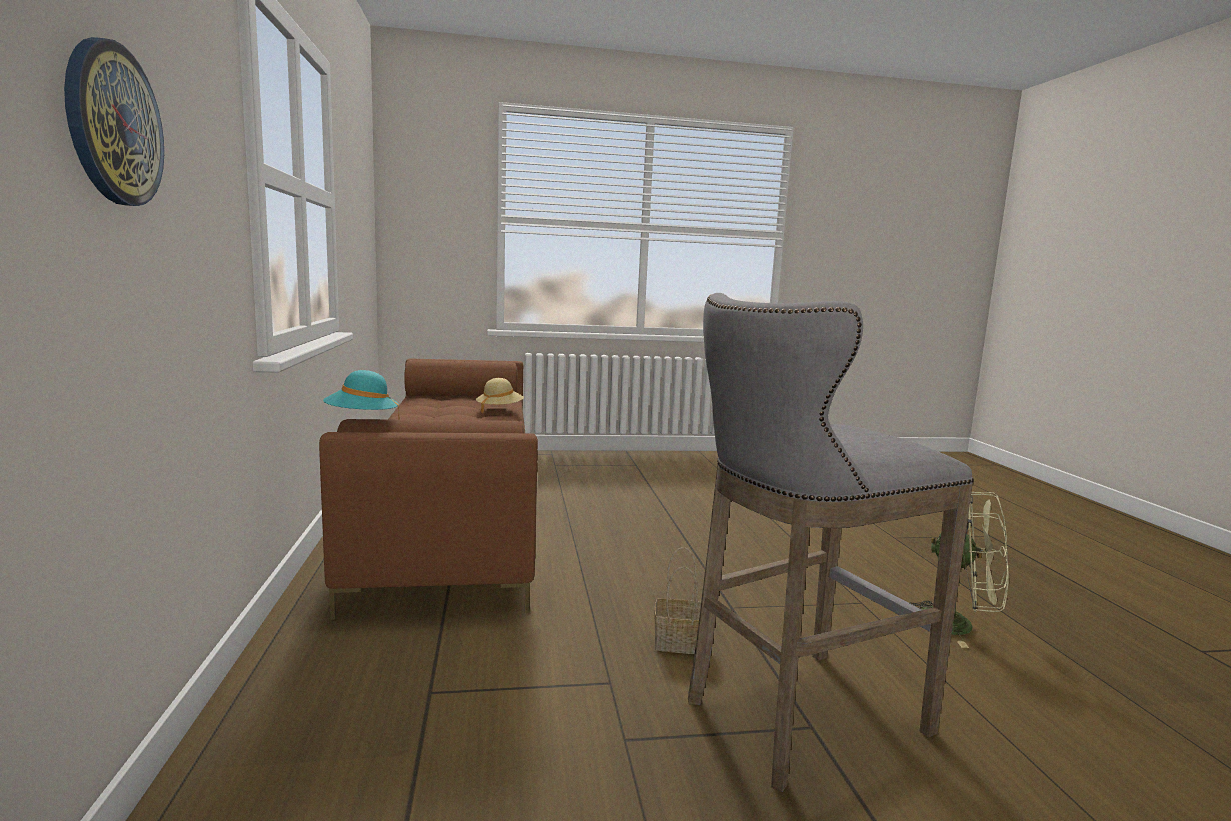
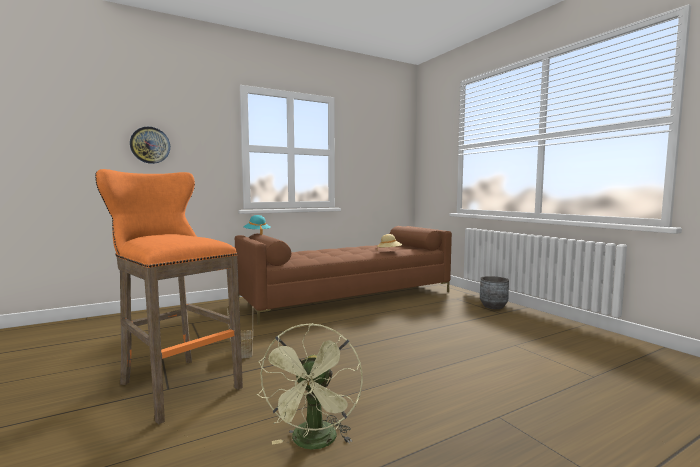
camera: 70 degrees right, 5 degrees down
grey stool [688,293,974,792] -> orange stool [95,169,243,425]
none -> grey planter [480,276,509,309]

